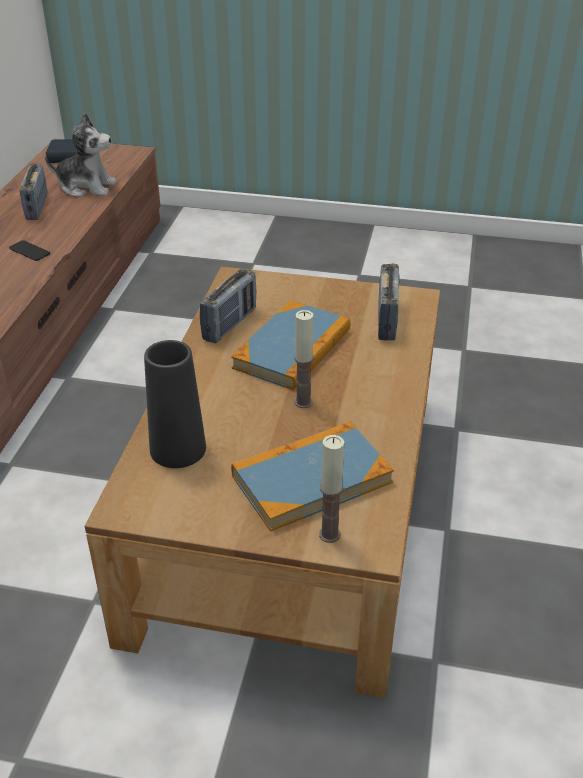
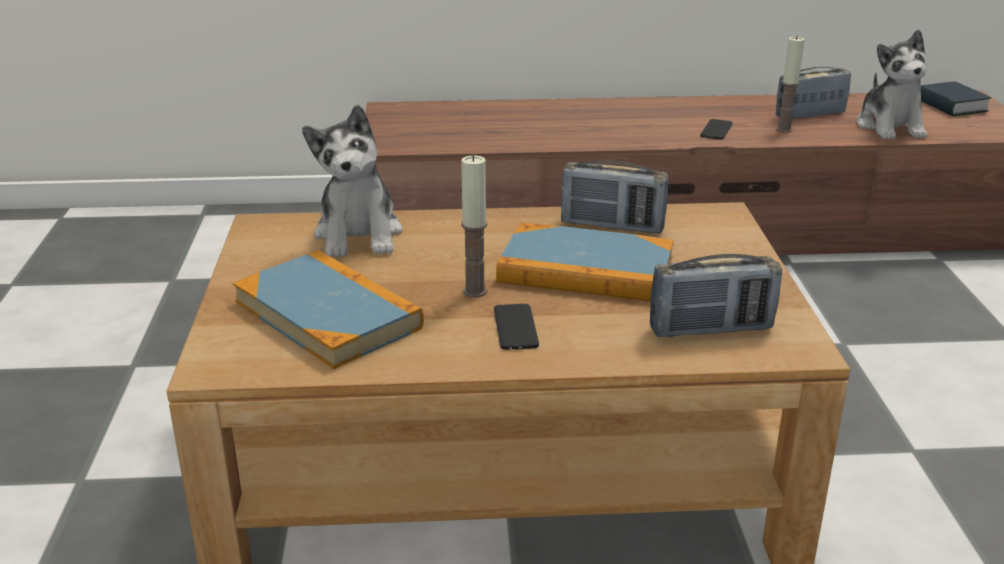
camera: 75 degrees right, 10 degrees down
black vase [144,340,206,468] -> plush toy [302,105,403,257]
candle [319,435,344,543] -> candle moved to [776,36,804,133]
none -> phone [494,304,539,350]

